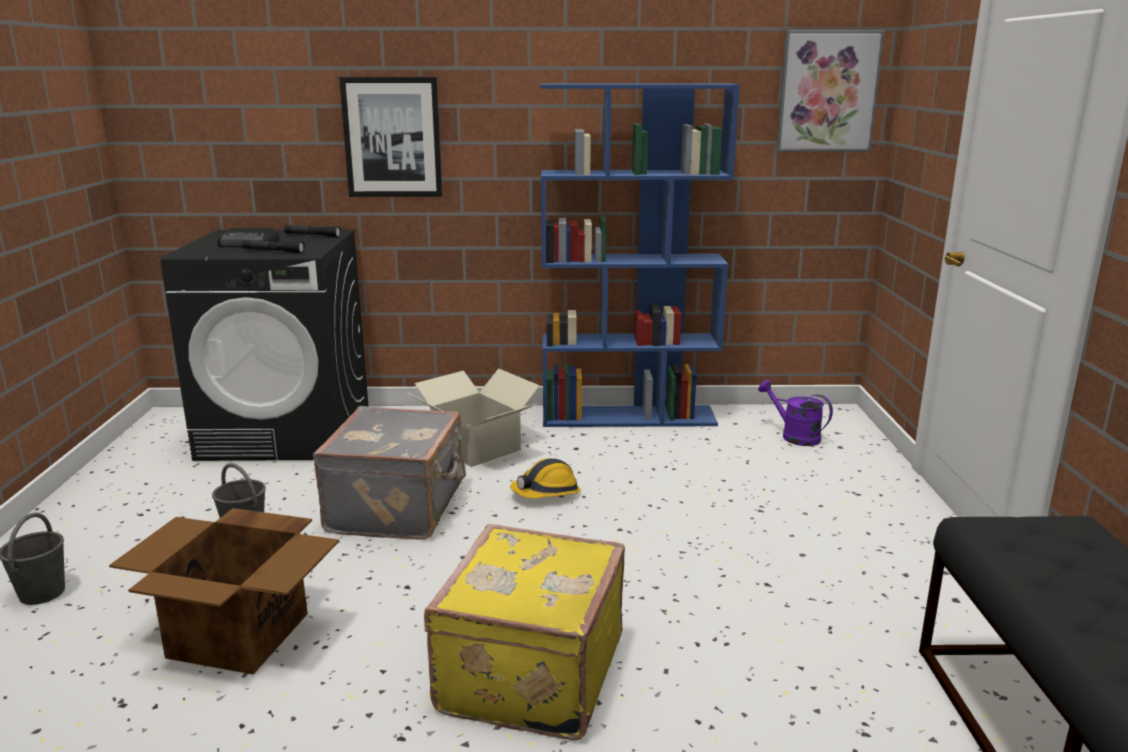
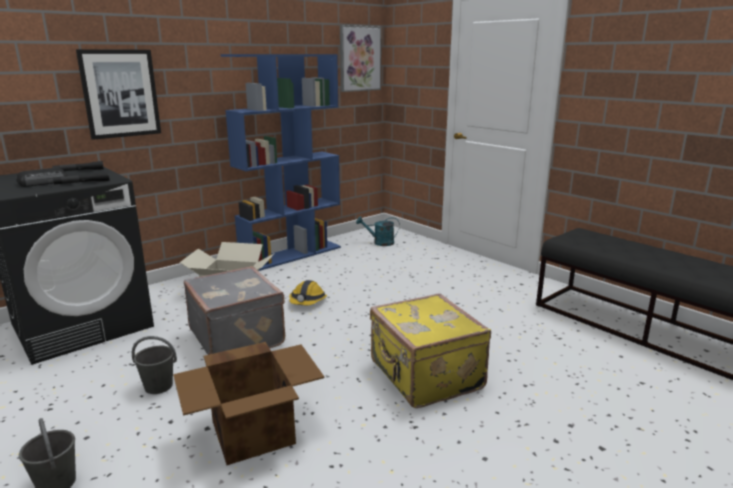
camera: 40 degrees left, 0 degrees up
purple watering can [758,380,833,446] -> turquoise watering can [356,216,400,246]

